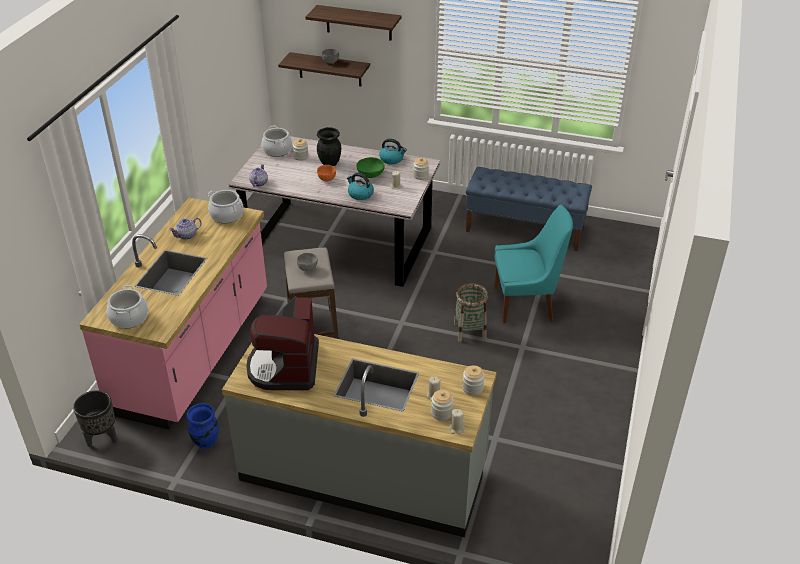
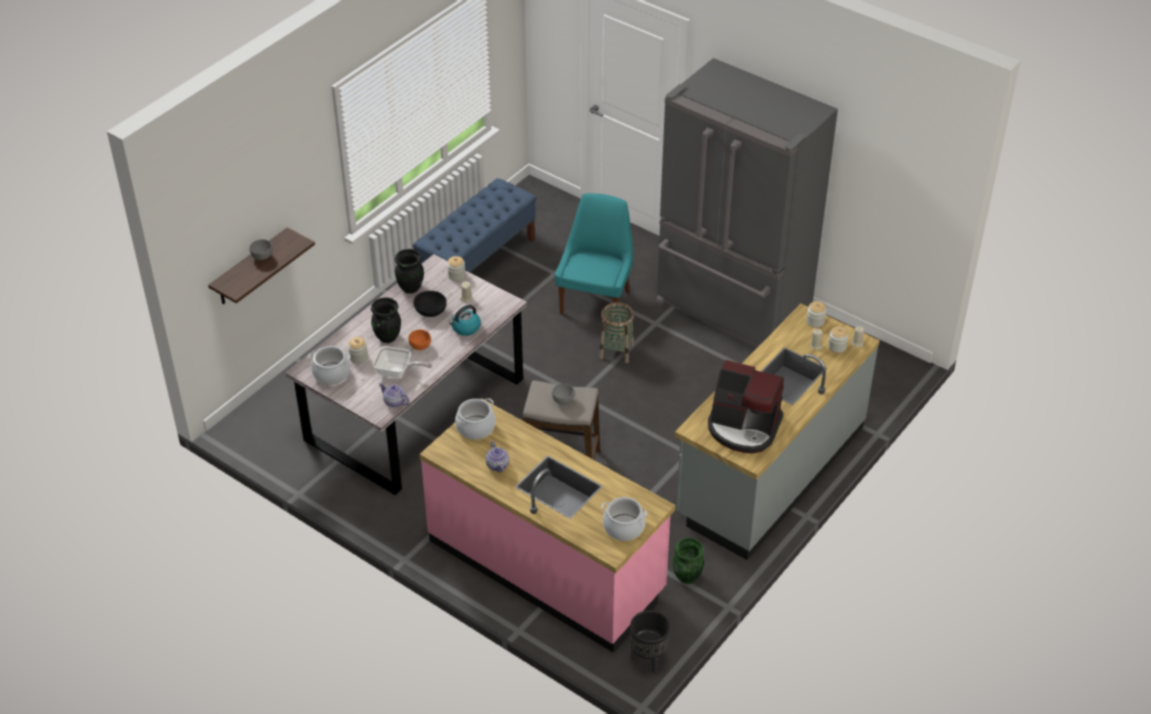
camera: 70 degrees left, 5 degrees up
blue vase [186,403,219,449] -> green vase [673,538,704,584]
shelf [305,5,402,41] -> none
green bowl [356,157,385,178] -> black bowl [413,291,447,317]
kettle [379,138,407,164] -> black vase [395,249,424,294]
none -> frying pan [373,346,432,378]
none -> grey fridge [656,58,838,348]

